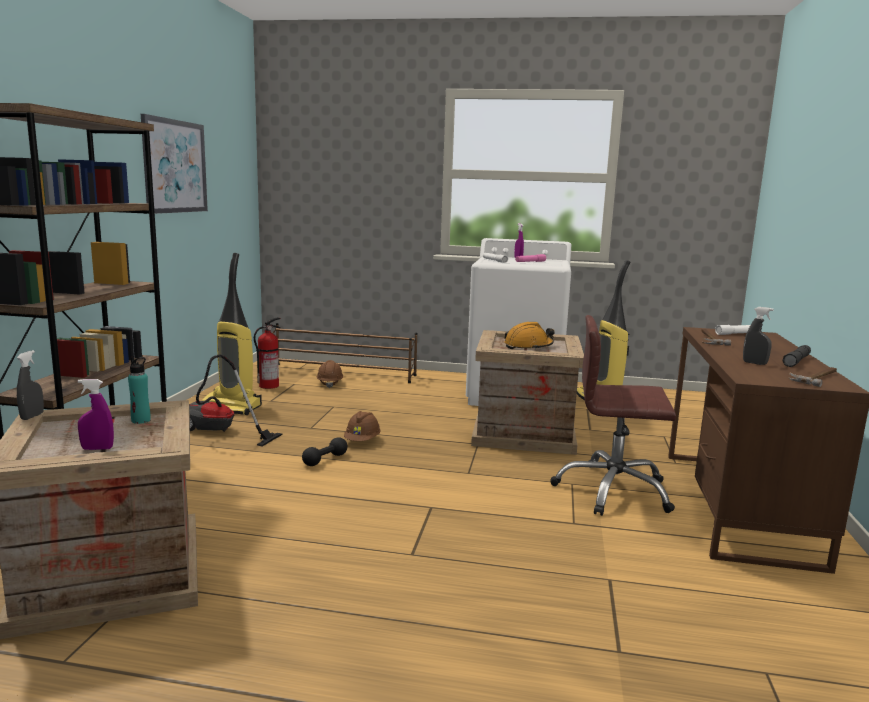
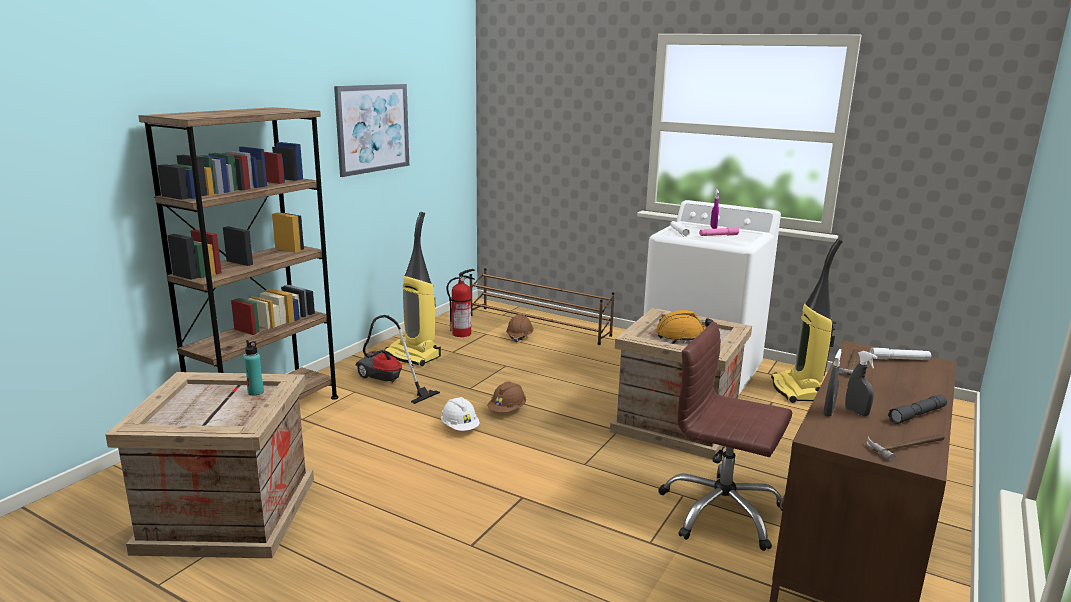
camera: 20 degrees right, 5 degrees up
grey spray bottle [17,350,44,420] -> grey spray bottle moved to [823,349,842,417]
purple spray bottle [78,379,114,450] -> none
black dumbbell [302,437,348,466] -> white hard hat [441,397,480,431]

